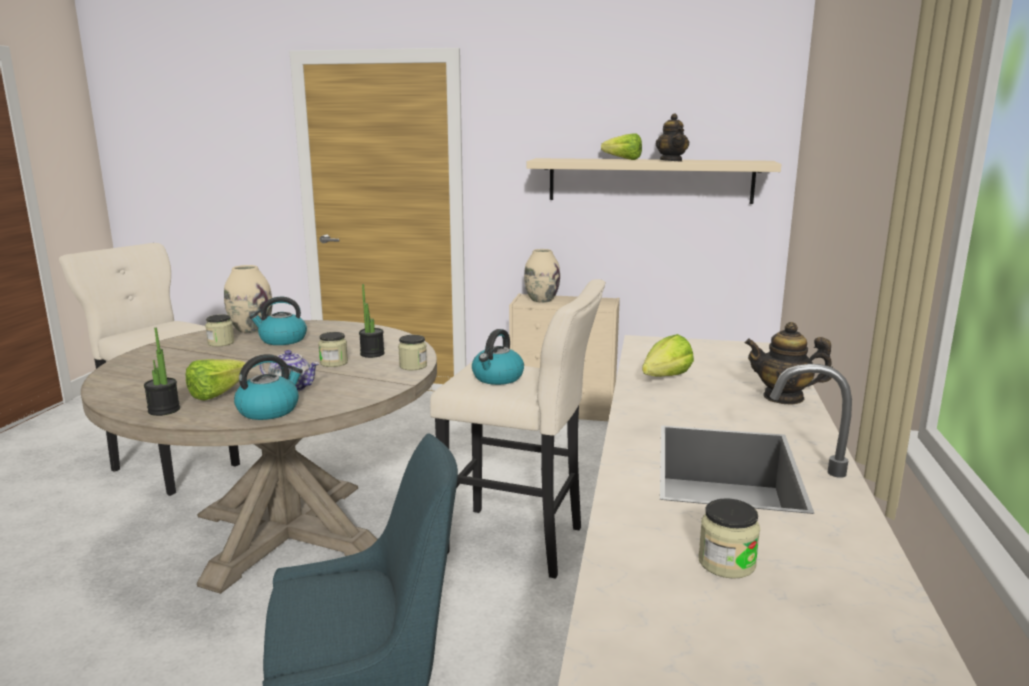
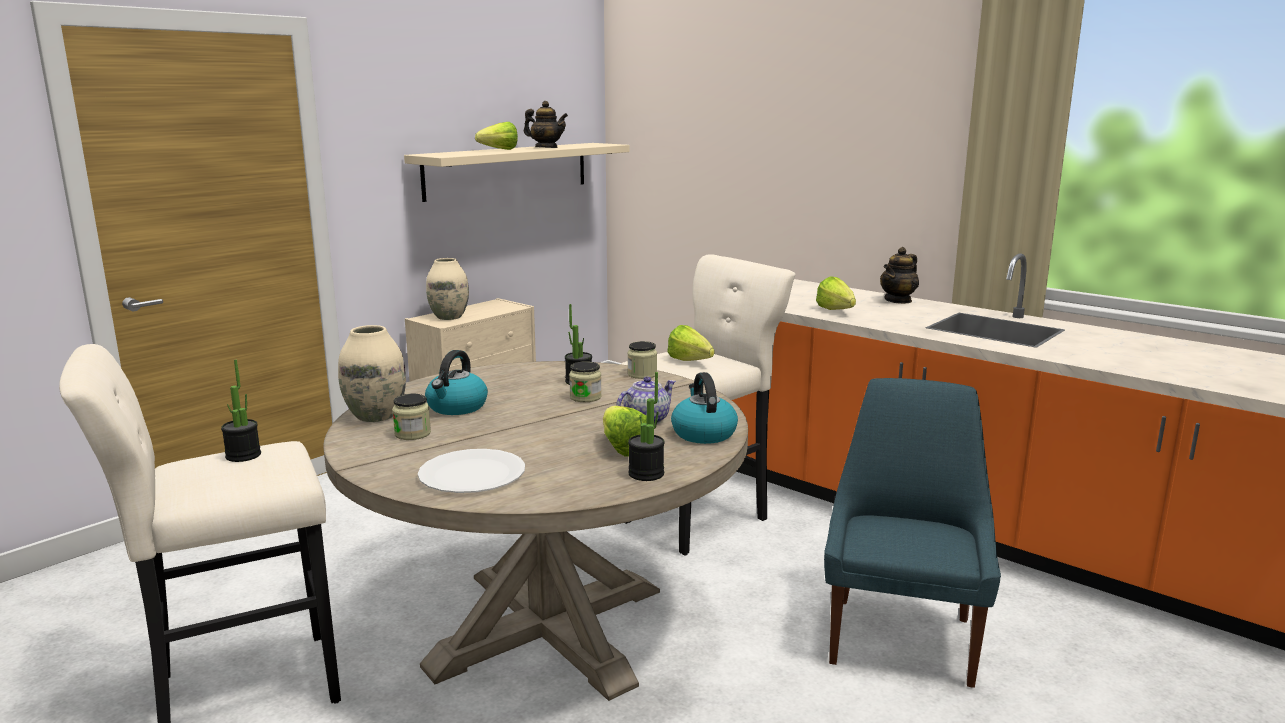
camera: 60 degrees left, 0 degrees up
kettle [472,329,524,385] -> lettuce [667,325,715,361]
jar [698,498,760,579] -> none
none -> potted plant [221,360,261,462]
none -> white plate [418,449,525,493]

